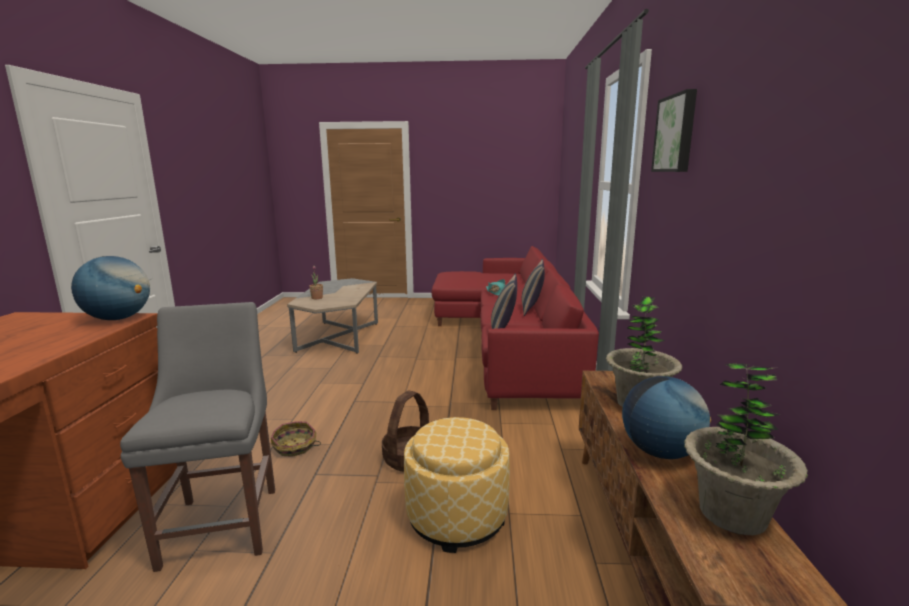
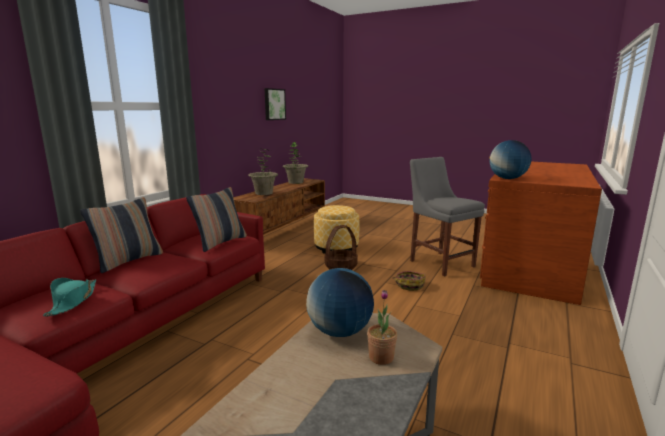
camera: 155 degrees left, 0 degrees up
grey chair [120,302,275,572] -> grey chair turned 135 degrees clockwise [410,157,485,277]
globe [622,376,711,459] -> globe moved to [306,268,374,337]
picture [651,89,697,172] -> picture moved to [264,88,286,120]

